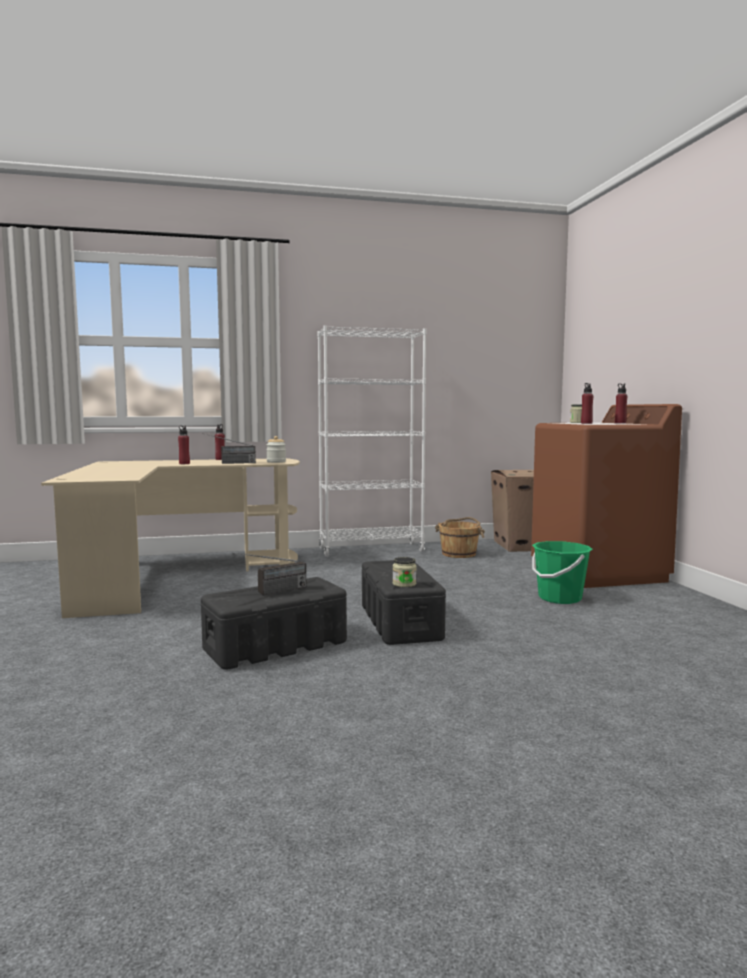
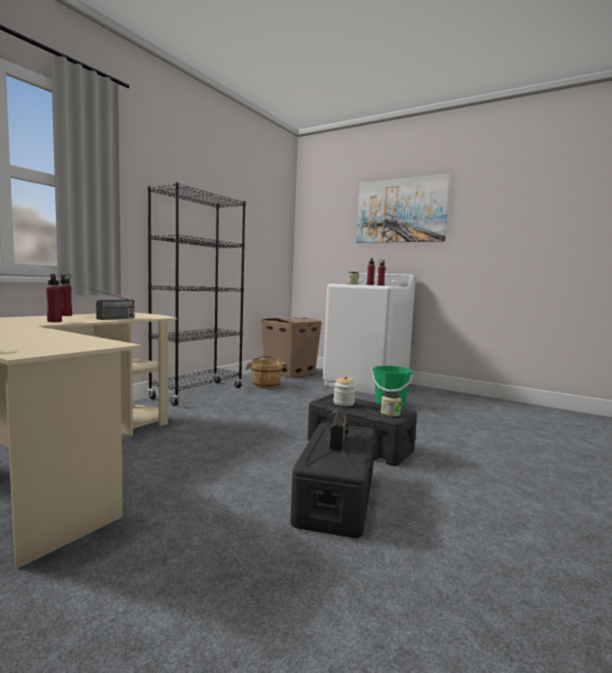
camera: 45 degrees left, 0 degrees up
jar [267,436,286,463] -> jar moved to [333,375,356,406]
white bookcase [318,325,426,557] -> black bookcase [148,182,246,406]
brown washing machine [531,404,682,588] -> white washing machine [323,273,416,395]
none -> picture [356,174,450,243]

